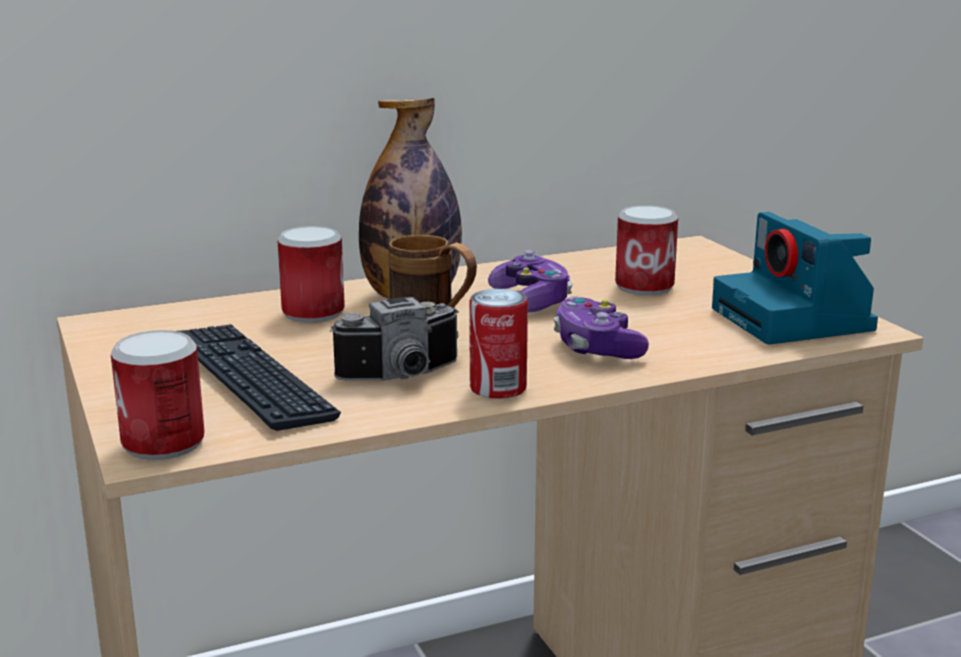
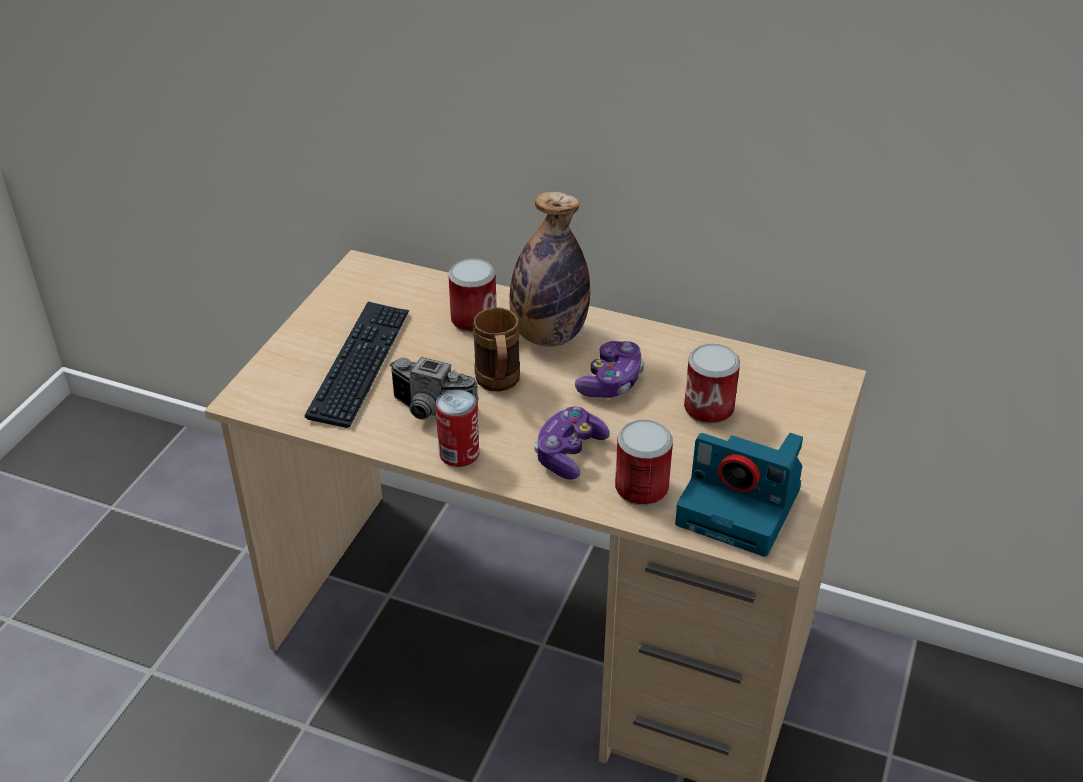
camera: 45 degrees right, 20 degrees up
can [111,330,205,460] -> can moved to [615,420,673,506]
camera [712,212,878,345] -> camera turned 90 degrees counterclockwise [675,433,803,557]

